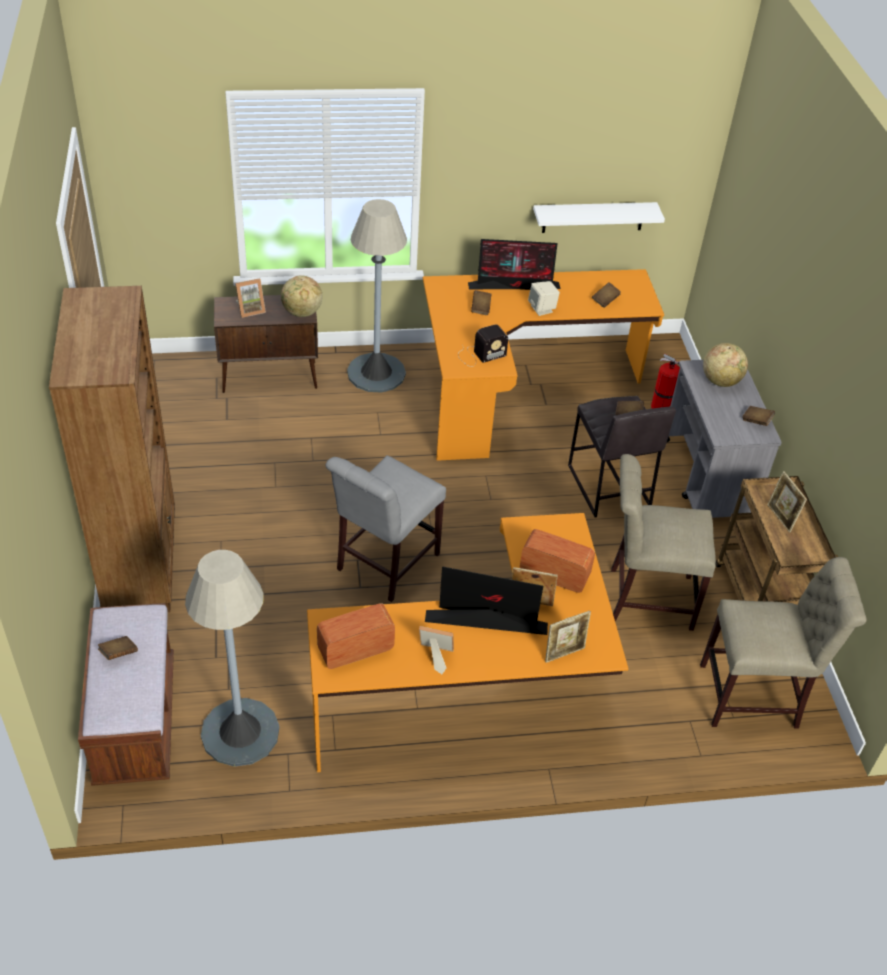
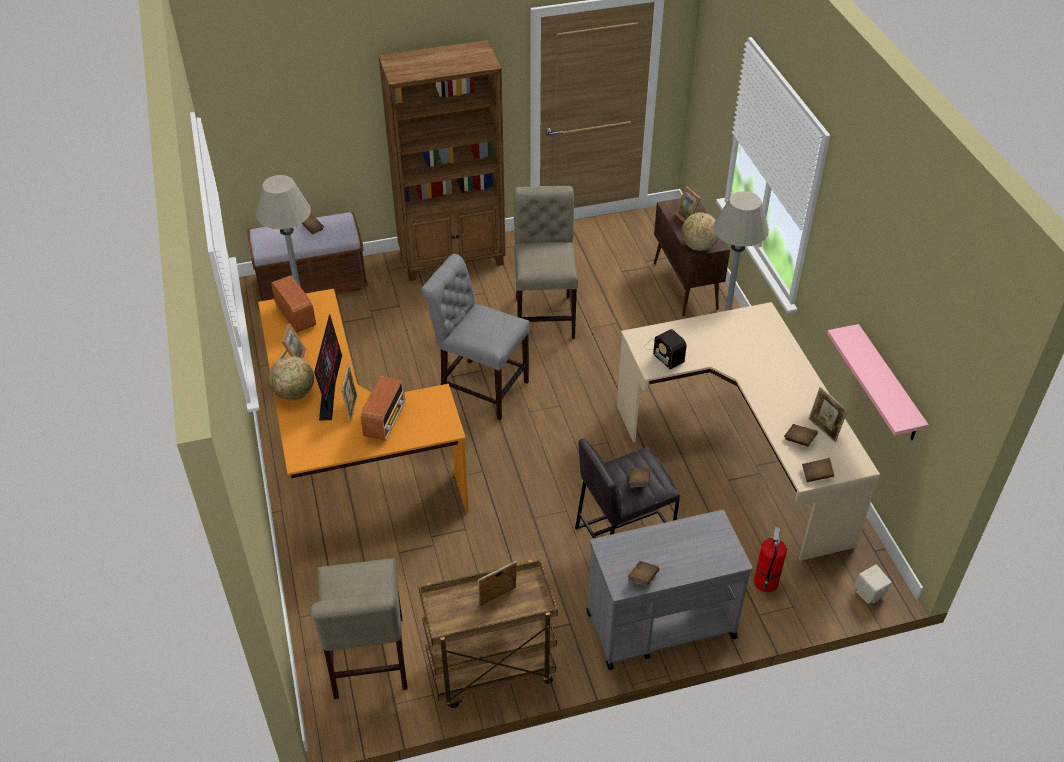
camera: 85 degrees right, 0 degrees up
orange desk [423,269,664,461] -> beige desk [617,302,880,561]
monitor [468,239,560,290] -> none
brown book [471,290,492,315] -> brown book moved to [802,458,834,482]
beige speaker [528,281,560,316] -> beige speaker moved to [854,564,892,604]
white shelf [533,202,665,233] -> pink shelf [827,324,929,440]
picture frame [545,611,591,663] -> picture frame moved to [809,387,848,442]
beige chair [611,454,716,631] -> beige chair moved to [514,186,578,339]
globe [703,343,748,387] -> globe moved to [269,356,314,400]

